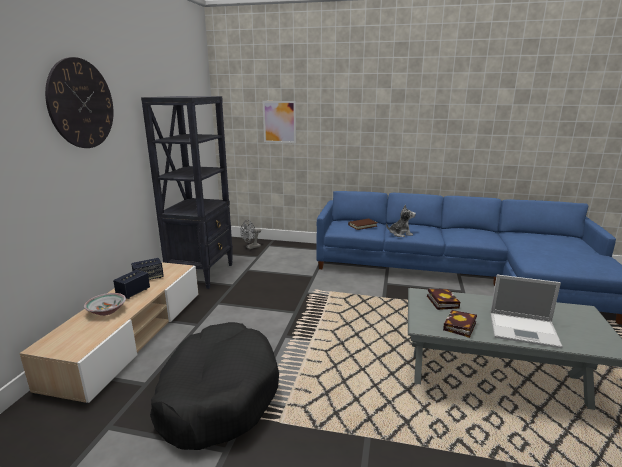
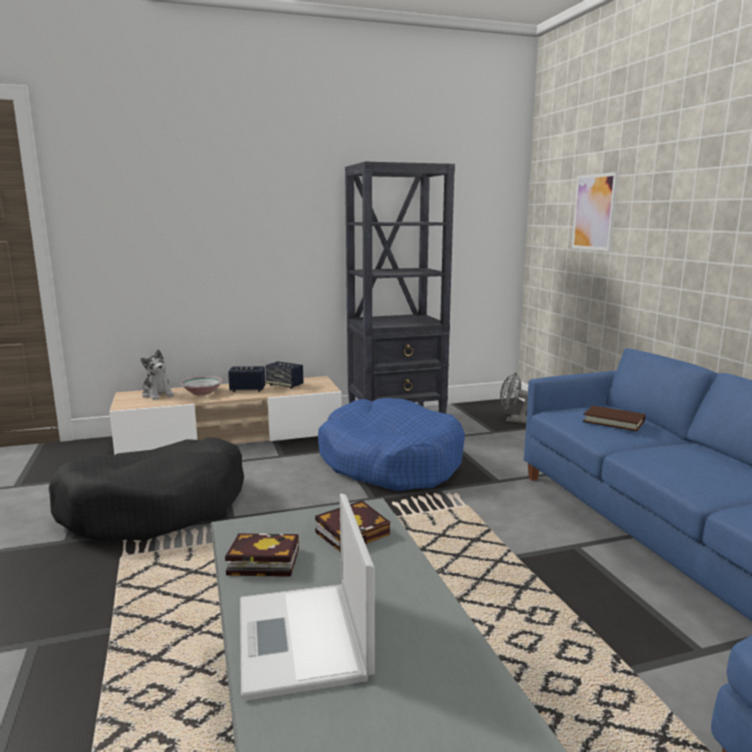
camera: 60 degrees right, 5 degrees down
wall clock [45,57,113,148] -> none
plush toy [386,205,416,237] -> plush toy moved to [141,349,174,400]
none -> blue dog bed [318,398,465,491]

